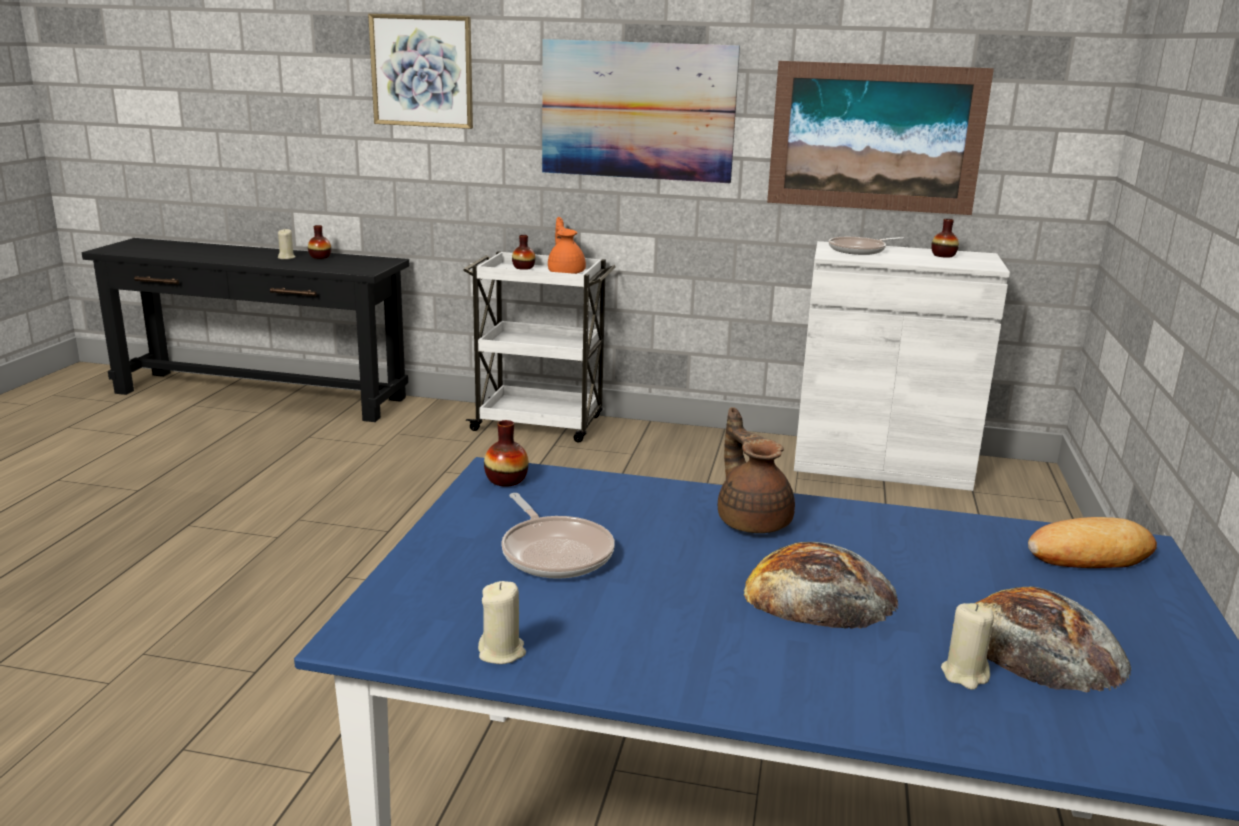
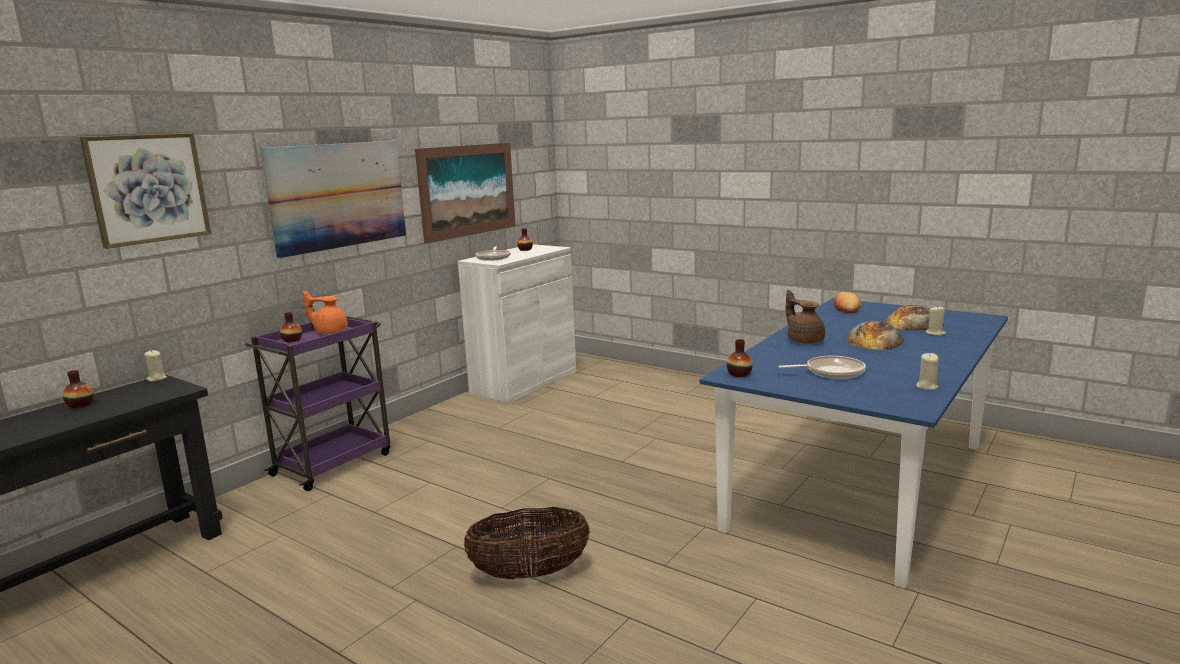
camera: 65 degrees left, 5 degrees down
beige candle [278,229,296,259] -> beige candle moved to [144,350,167,382]
white cart [463,251,616,442] -> purple cart [245,316,391,491]
brown teapot [718,407,795,533] -> brown teapot turned 60 degrees clockwise [786,290,825,344]
none -> basket [464,507,590,580]

